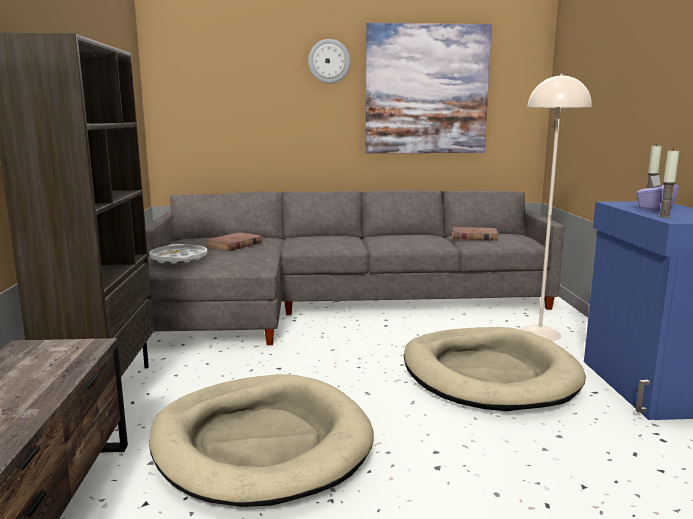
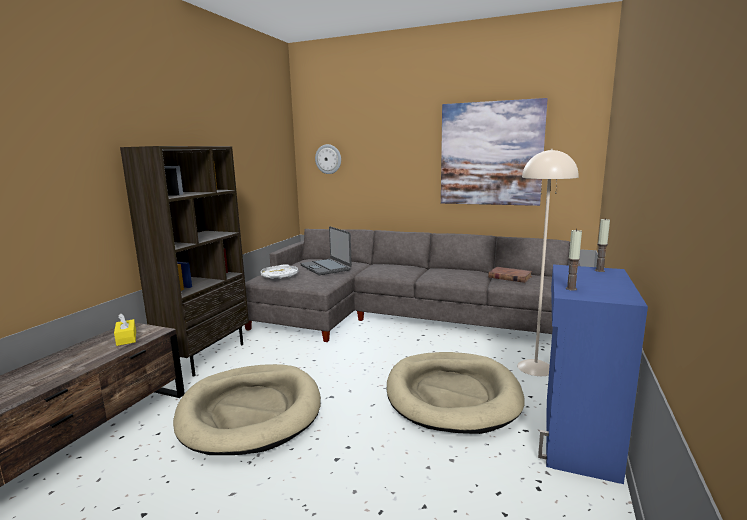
camera: 25 degrees right, 0 degrees up
brown book [205,232,263,251] -> laptop [301,226,352,275]
wall clock [308,39,351,84] -> wall clock moved to [315,144,341,174]
purple tissue box [636,175,679,211] -> none
none -> yellow tissue box [114,313,136,346]

